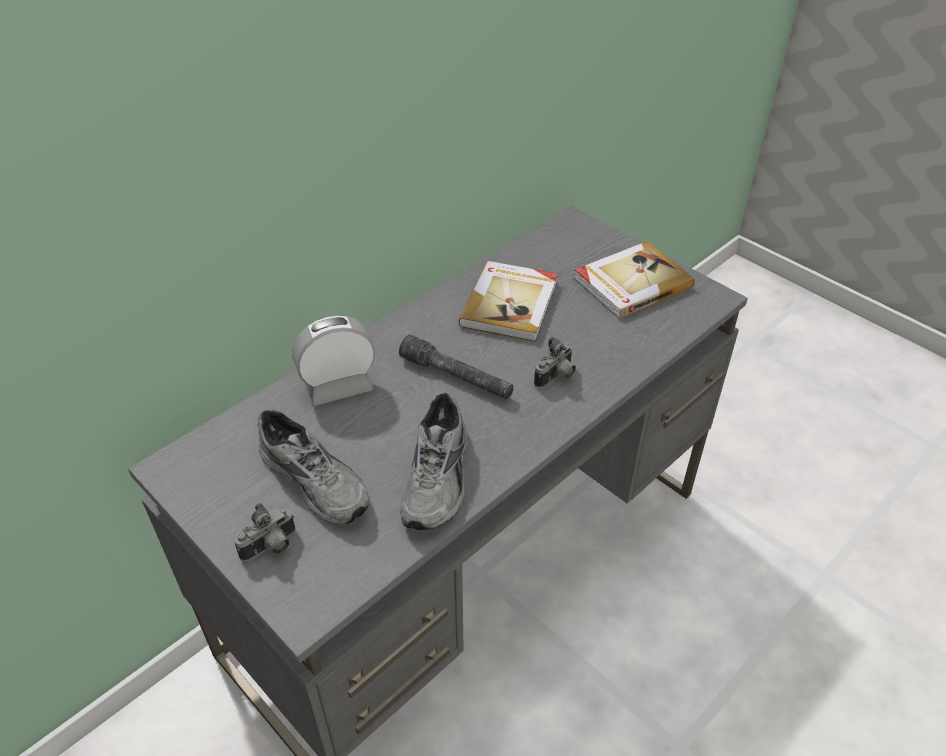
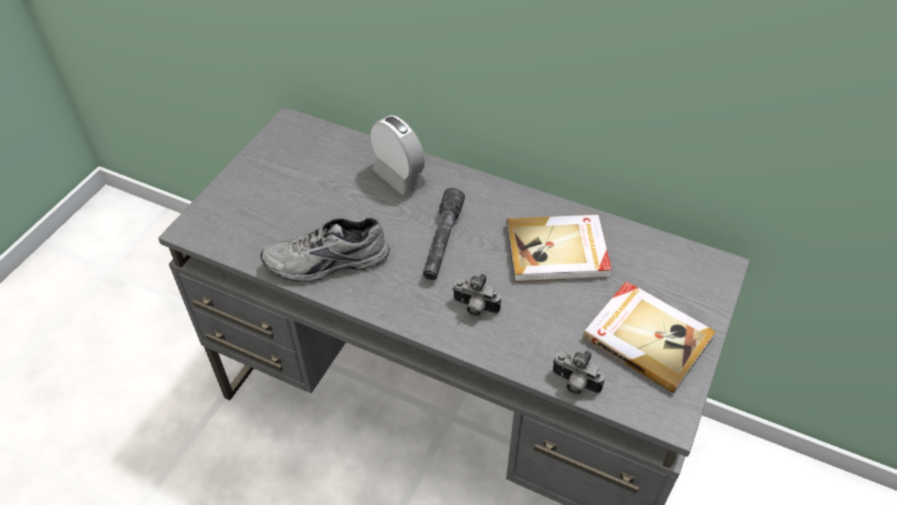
camera: 70 degrees right, 5 degrees up
camera [234,503,295,561] -> camera moved to [553,350,605,395]
grey shoe [258,409,369,526] -> none

